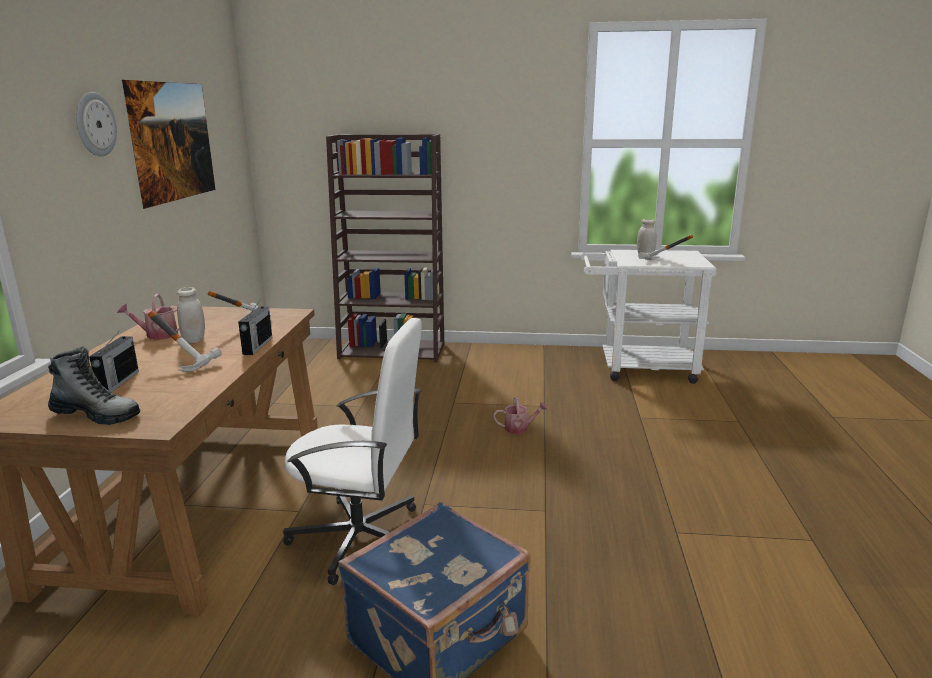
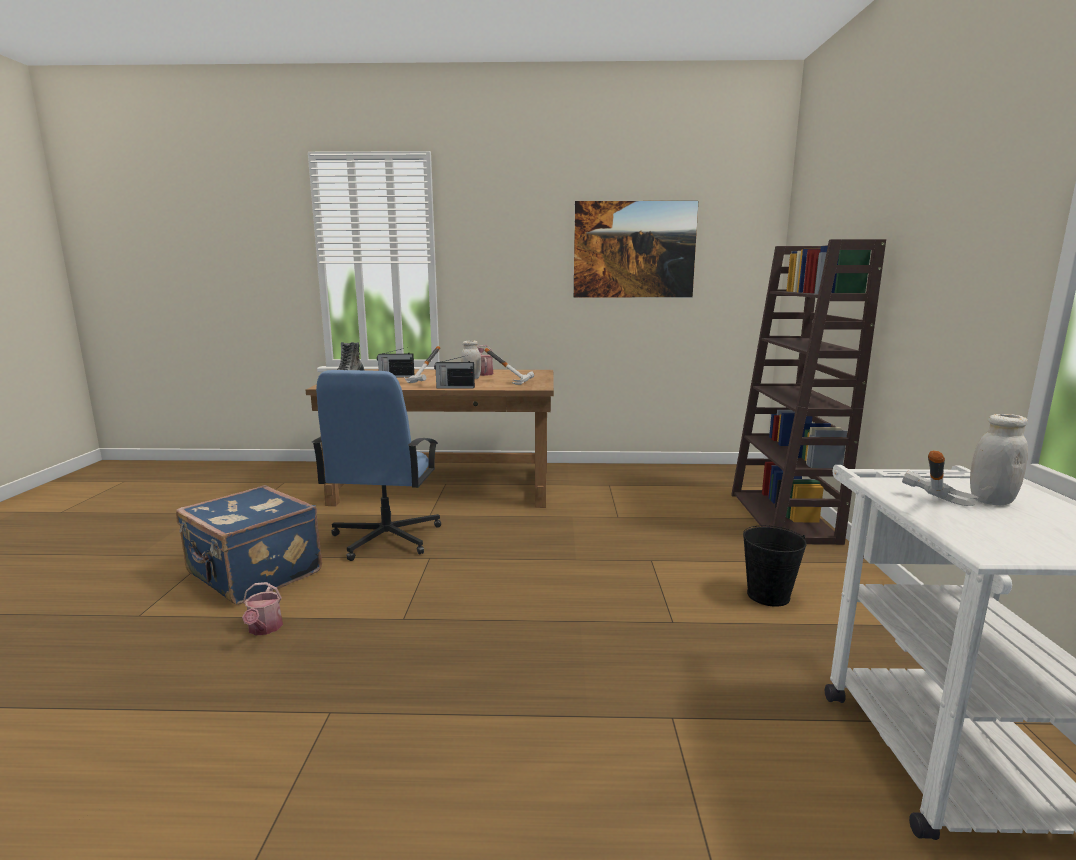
camera: 85 degrees right, 5 degrees down
wall clock [76,92,117,157] -> none
white office chair [283,318,422,585] -> blue office chair [312,370,441,561]
watering can [493,396,548,434] -> watering can moved to [242,582,283,635]
none -> black bucket [743,525,807,607]

